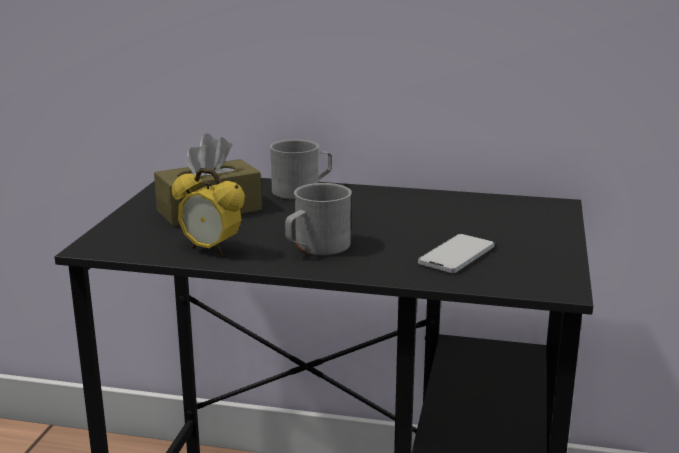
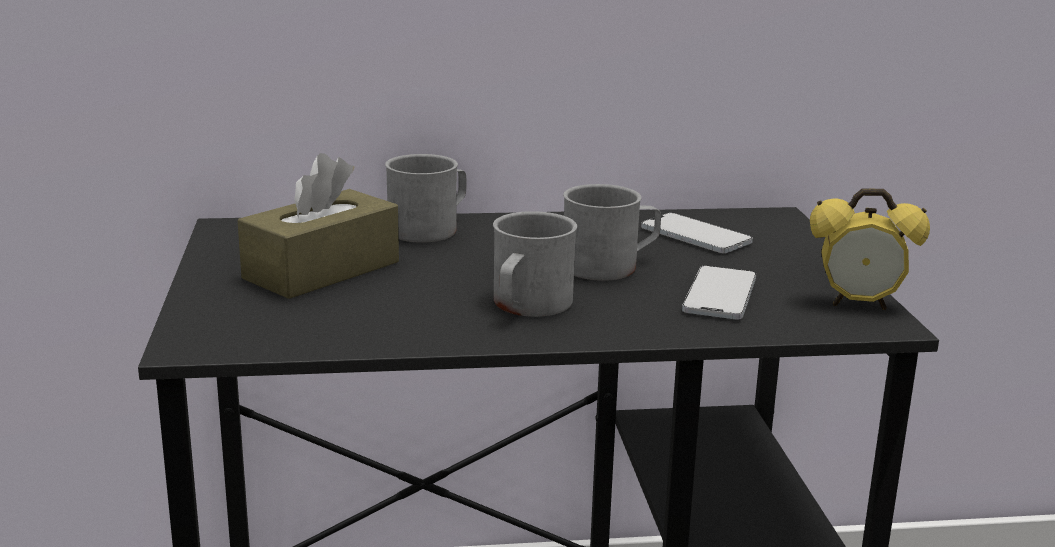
camera: 20 degrees left, 0 degrees up
alarm clock [172,168,245,256] -> alarm clock moved to [810,188,930,310]
none -> grey mug [563,184,661,281]
none -> phone [641,213,753,253]

